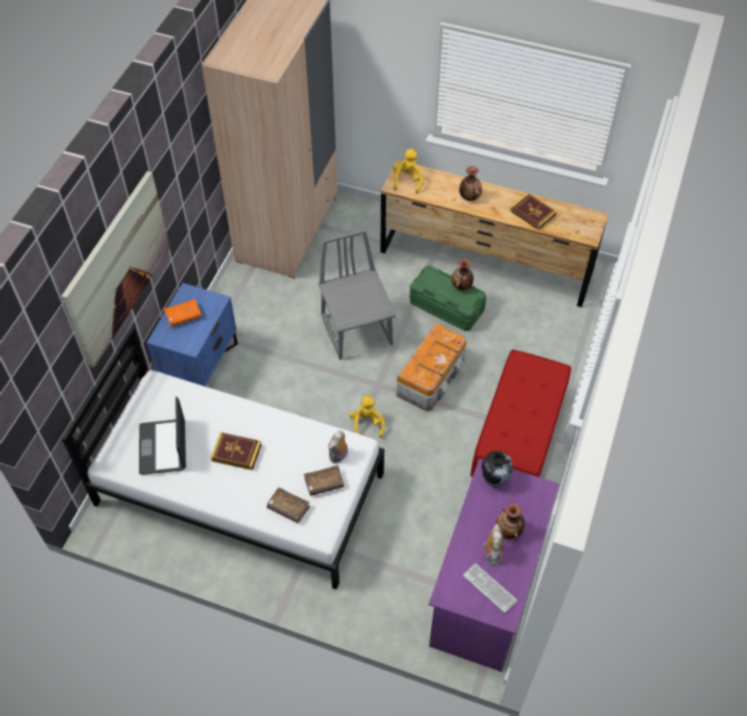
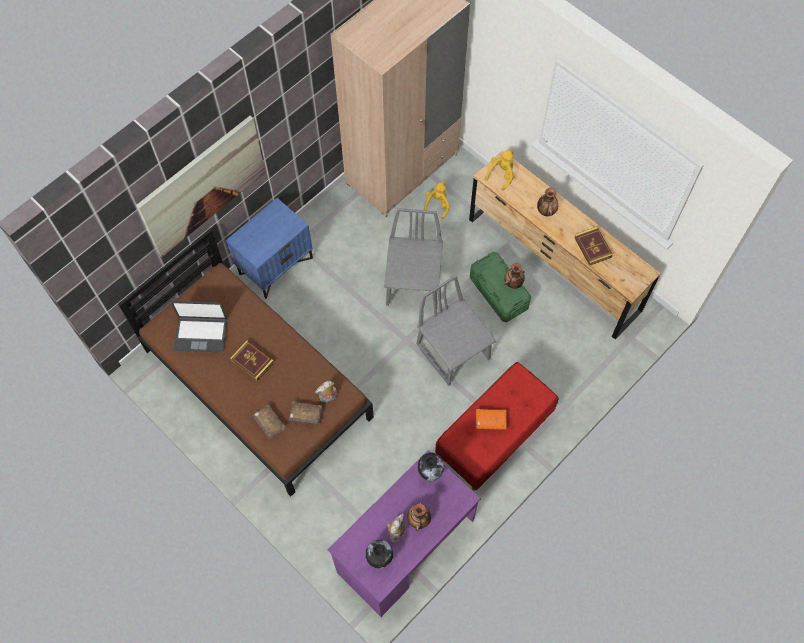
camera: 25 degrees right, 10 degrees up
white bed [62,326,384,590] -> brown bed [118,229,374,497]
laptop [139,397,186,475] -> laptop turned 105 degrees counterclockwise [171,301,227,352]
orange book [164,299,202,327] -> orange book moved to [476,409,507,430]
yellow plush toy [349,394,385,438] -> yellow plush toy moved to [424,182,449,219]
storage box [397,323,467,412] -> grey chair [416,275,496,386]
keyboard [463,563,517,613] -> vase [366,539,393,569]

